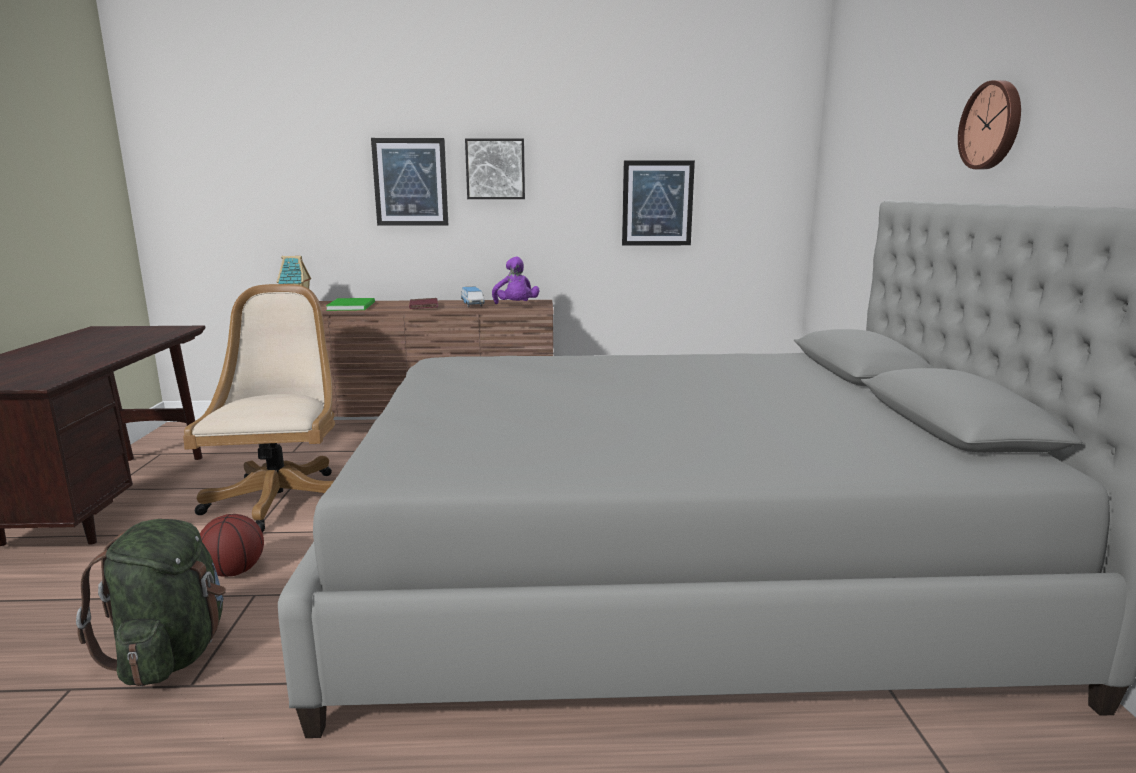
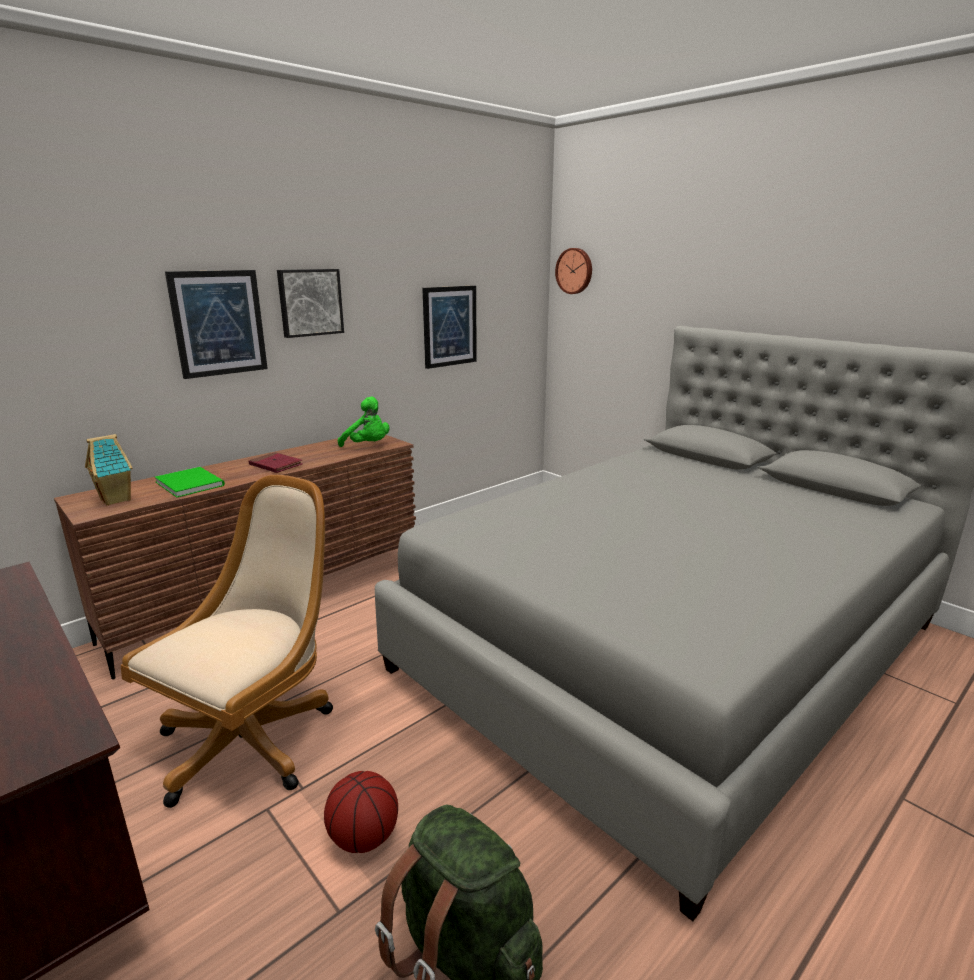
camera: 40 degrees left, 5 degrees up
office chair [183,284,335,533] -> office chair turned 75 degrees clockwise [121,475,333,808]
toy car [461,287,485,307] -> none
purple plush toy [492,257,540,304] -> green plush toy [338,397,389,447]
wall clock [958,80,1021,169] -> wall clock moved to [555,248,592,294]

